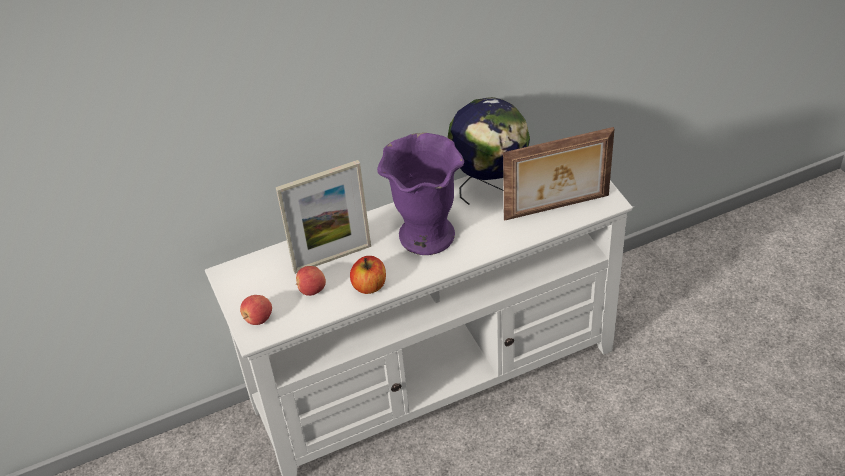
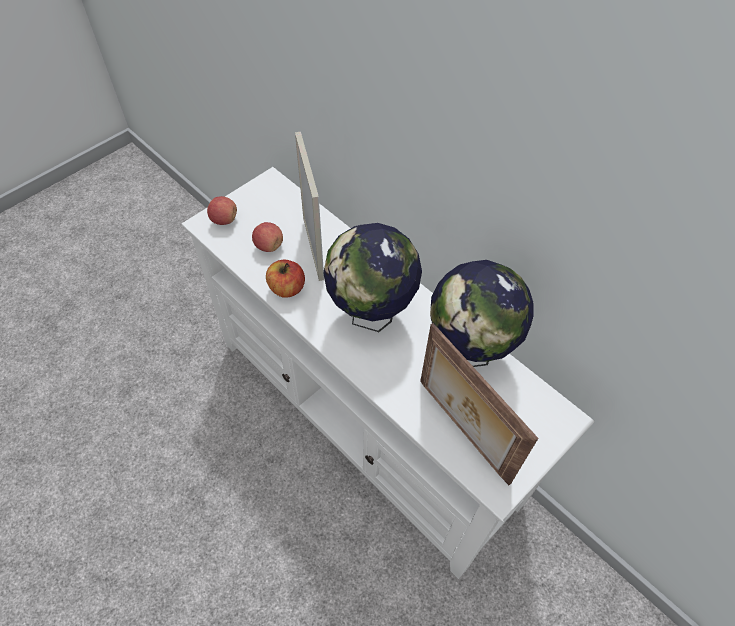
camera: 65 degrees right, 10 degrees up
picture frame [276,160,371,274] -> picture frame turned 150 degrees counterclockwise [295,132,324,281]
purple vase [377,133,464,255] -> globe [324,223,422,332]

